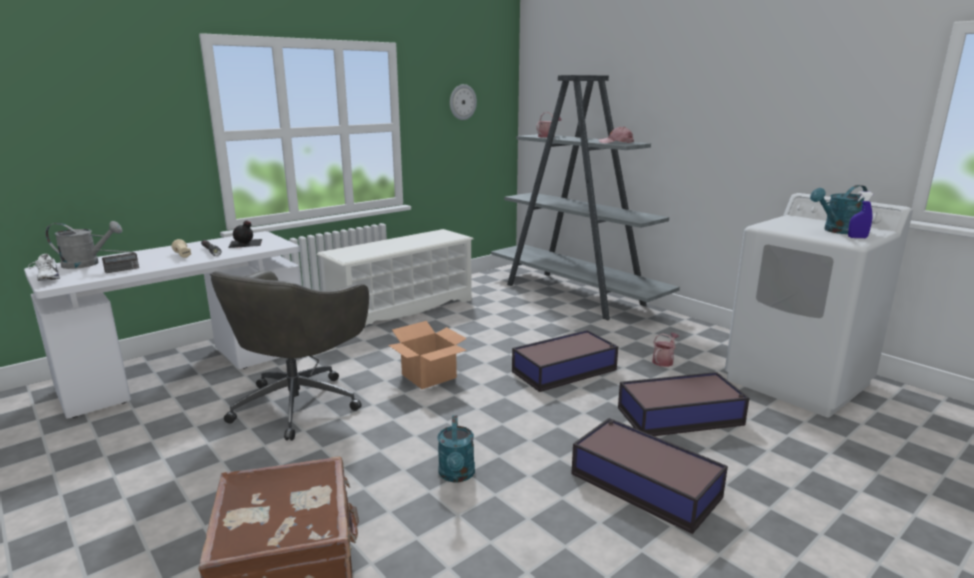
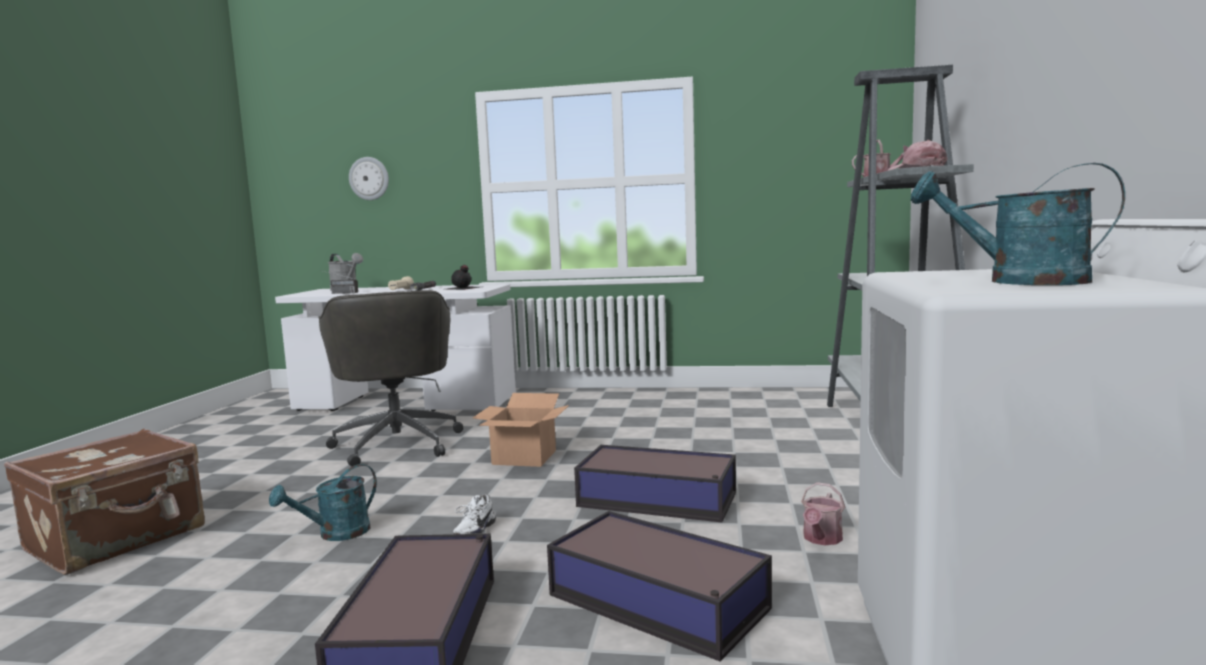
camera: 50 degrees right, 10 degrees down
white shoe [28,254,61,281] -> white shoe moved to [453,494,496,534]
grey office chair [210,271,369,441] -> grey office chair turned 90 degrees counterclockwise [318,290,463,466]
white shoe rack [317,229,474,331] -> none
wall clock [450,84,477,120] -> wall clock moved to [349,157,389,200]
watering can [652,332,679,367] -> watering can turned 120 degrees clockwise [801,482,845,545]
blue spray bottle [848,191,873,238] -> none

